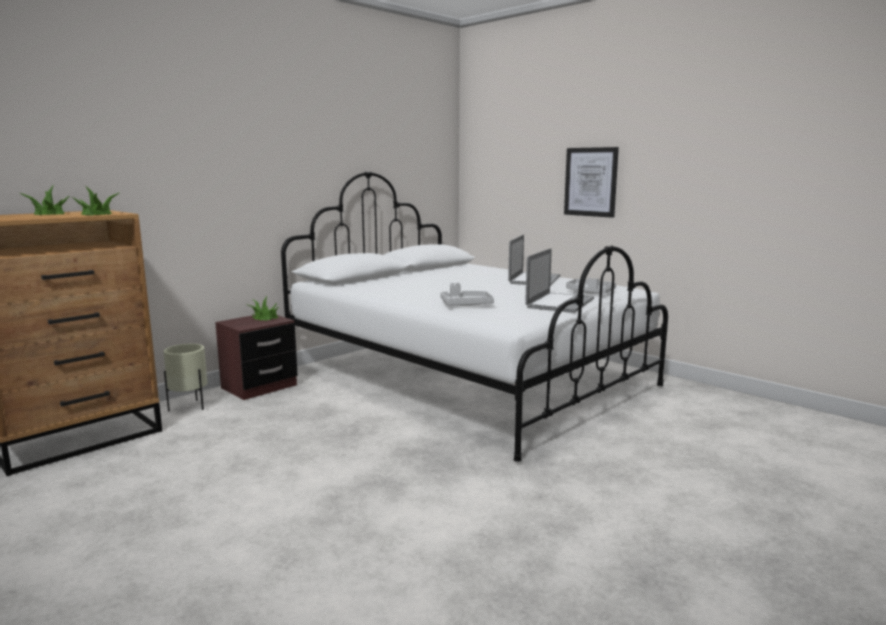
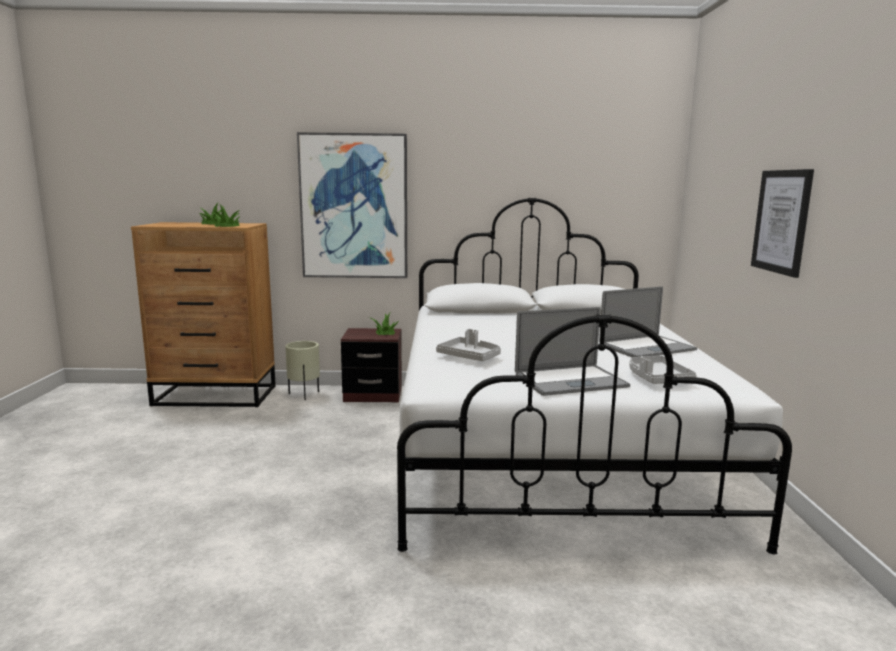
camera: 45 degrees right, 0 degrees up
none -> picture [297,132,407,278]

